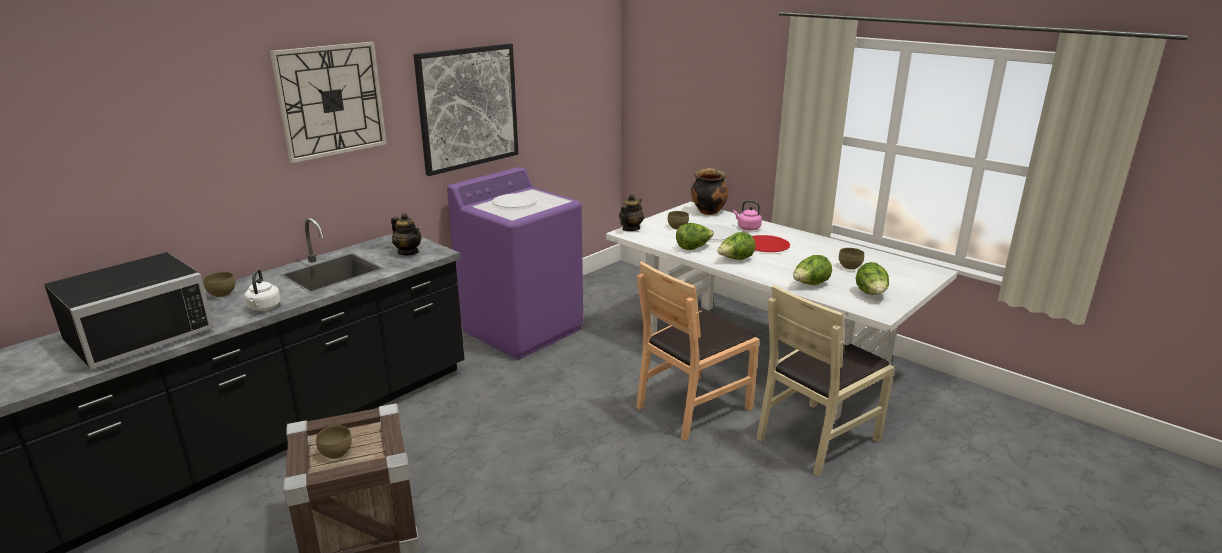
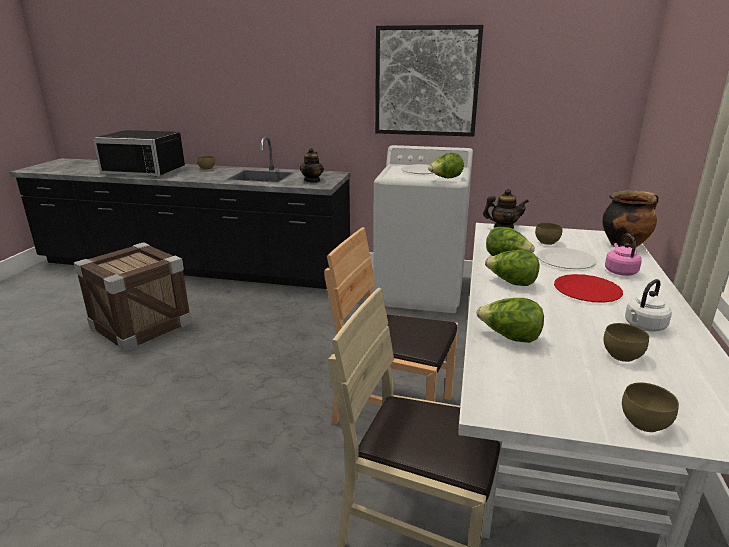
camera: 60 degrees right, 0 degrees up
white kettle [245,269,281,311] -> white kettle moved to [625,279,672,332]
wall clock [270,42,387,163] -> none
brown bowl [316,426,352,459] -> brown bowl moved to [622,383,679,432]
purple washing machine [447,167,583,360] -> white washing machine [373,145,473,313]
lettuce [856,262,889,295] -> lettuce moved to [428,153,464,178]

